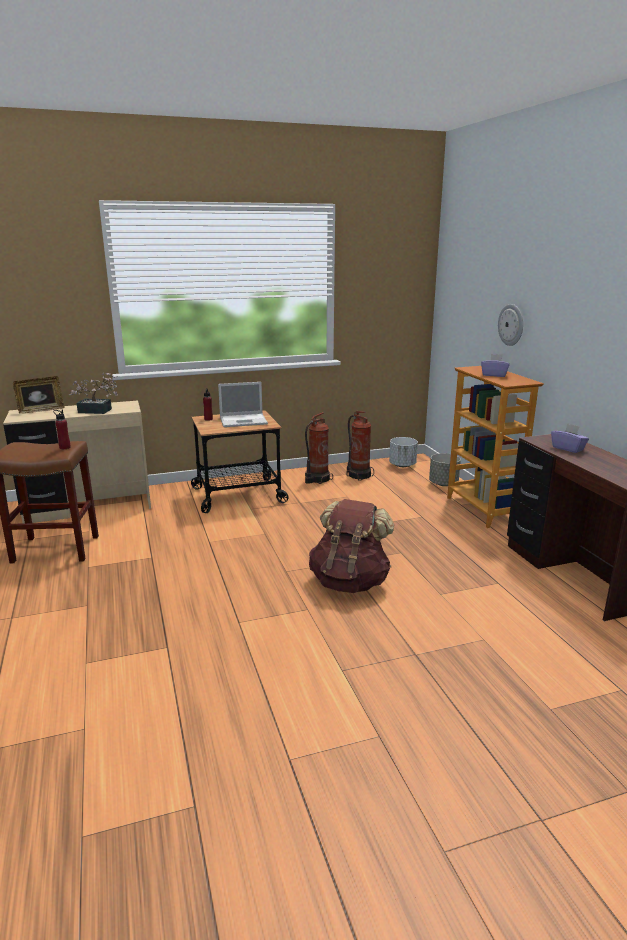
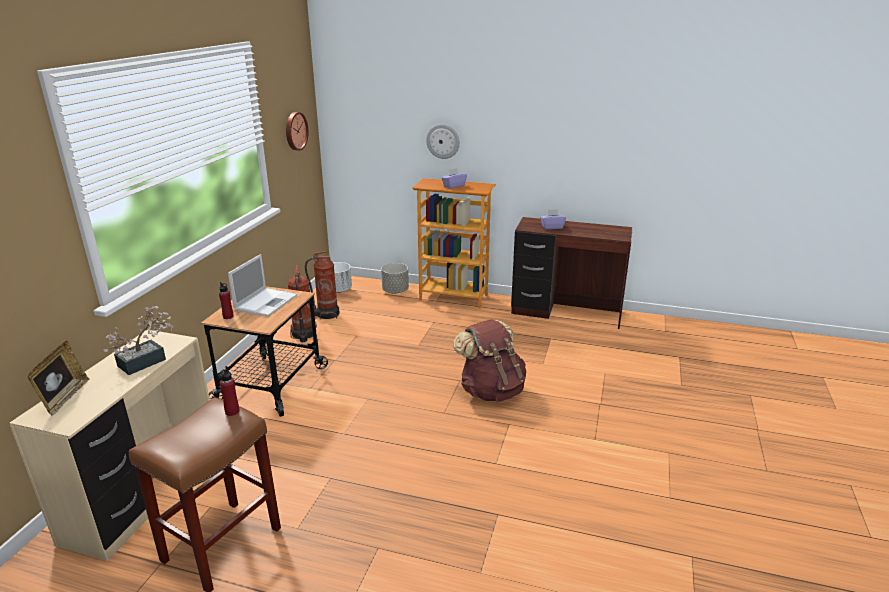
camera: 55 degrees left, 5 degrees up
none -> wall clock [286,112,309,151]

